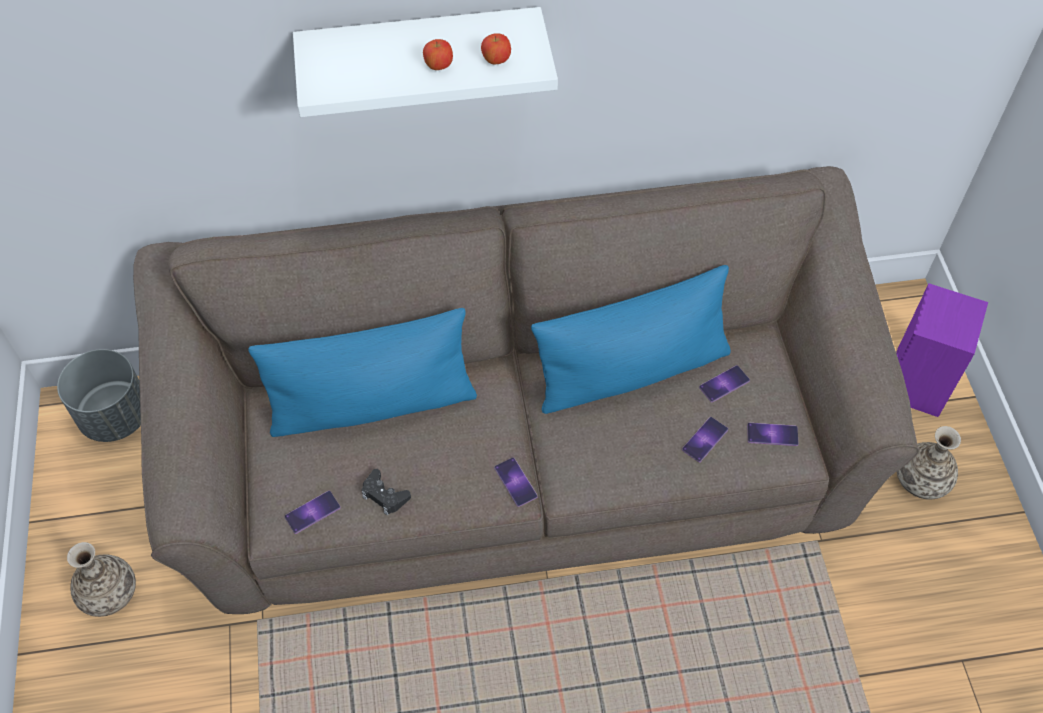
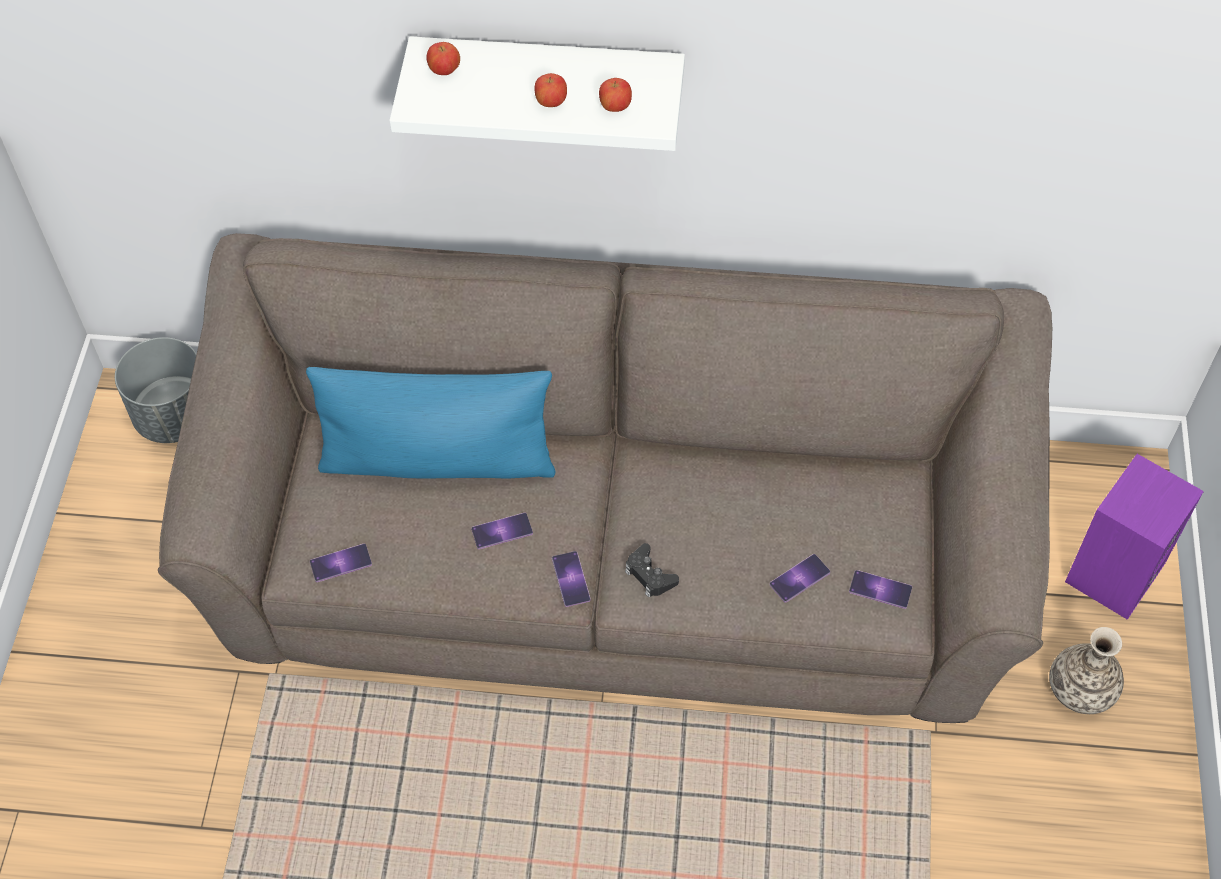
camera: 15 degrees right, 0 degrees up
vase [67,542,136,617] -> none
black game controller [362,469,411,515] -> black game controller moved to [625,543,679,597]
blue pillow [531,265,731,414] -> none
phone [699,365,750,402] -> phone moved to [471,513,533,549]
none -> apple [426,42,460,75]

